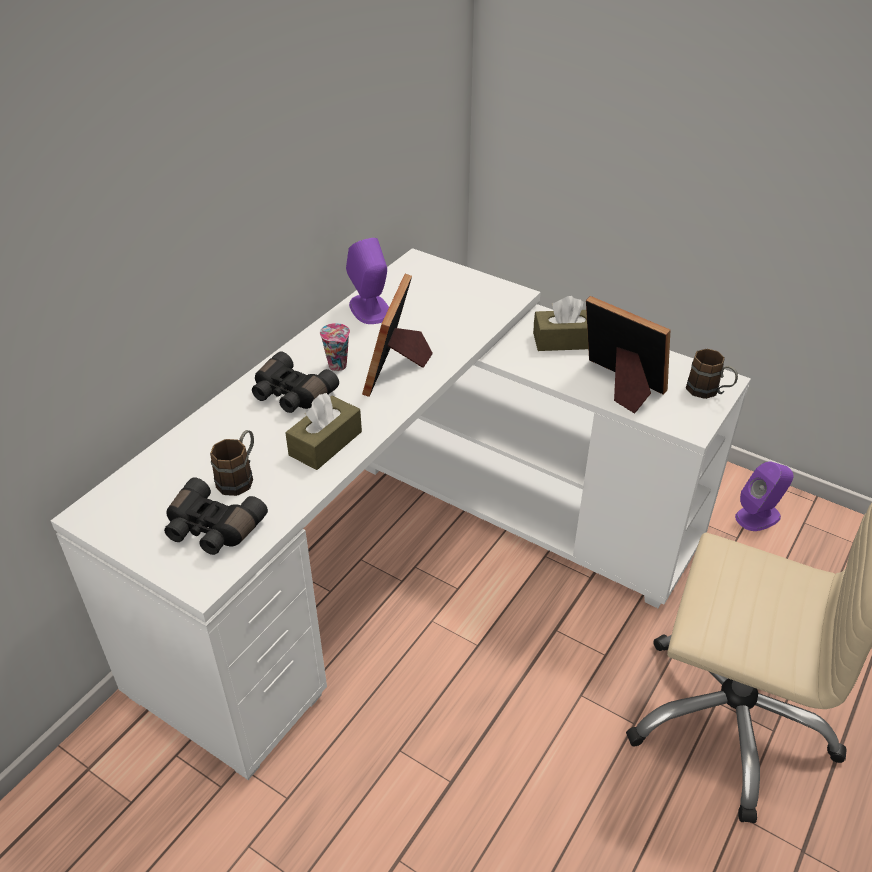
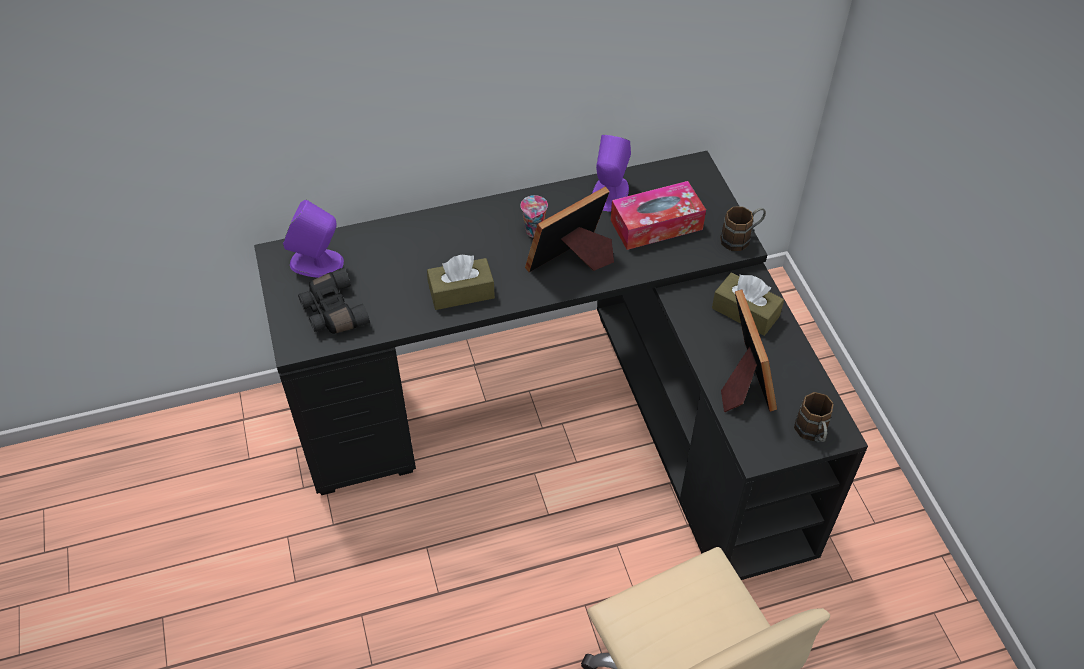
camera: 40 degrees right, 10 degrees up
white desk [51,248,751,780] -> black desk [254,151,868,580]
brown mug [210,430,254,496] -> brown mug moved to [720,207,766,251]
black binoculars [252,351,339,413] -> none
purple speaker [735,461,793,531] -> purple speaker moved to [283,200,344,278]
none -> tissue box [611,181,706,250]

